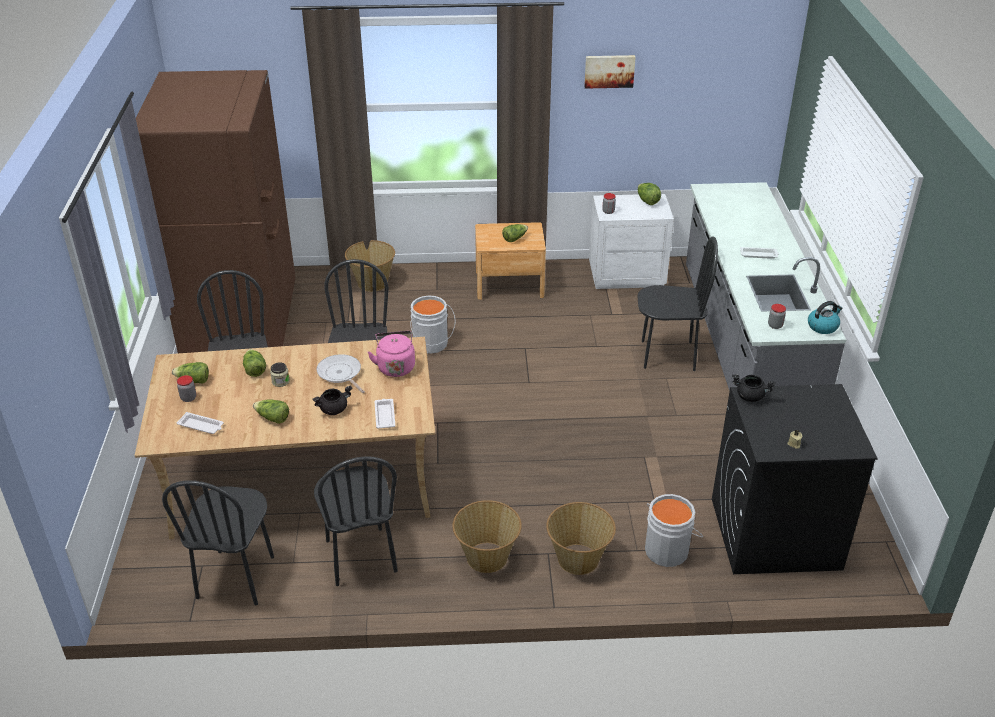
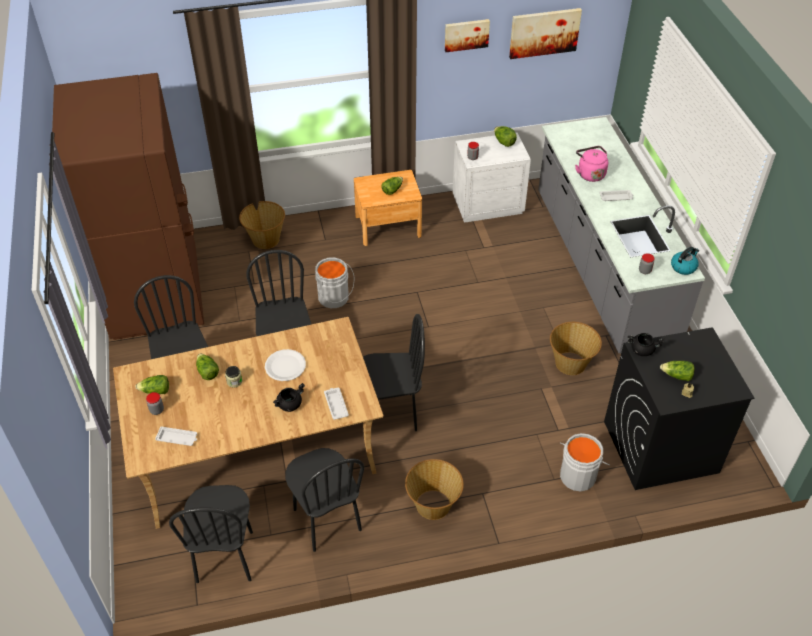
camera: 10 degrees left, 10 degrees up
lettuce [253,399,289,424] -> lettuce moved to [660,361,695,381]
frying pan [317,354,365,393] -> white plate [265,349,306,381]
pink kettle [368,331,415,377] -> pink kettle moved to [575,146,608,182]
basket [546,502,616,575] -> basket moved to [550,322,602,375]
black chair [637,236,718,371] -> black chair moved to [363,314,425,431]
none -> picture [509,8,582,59]

